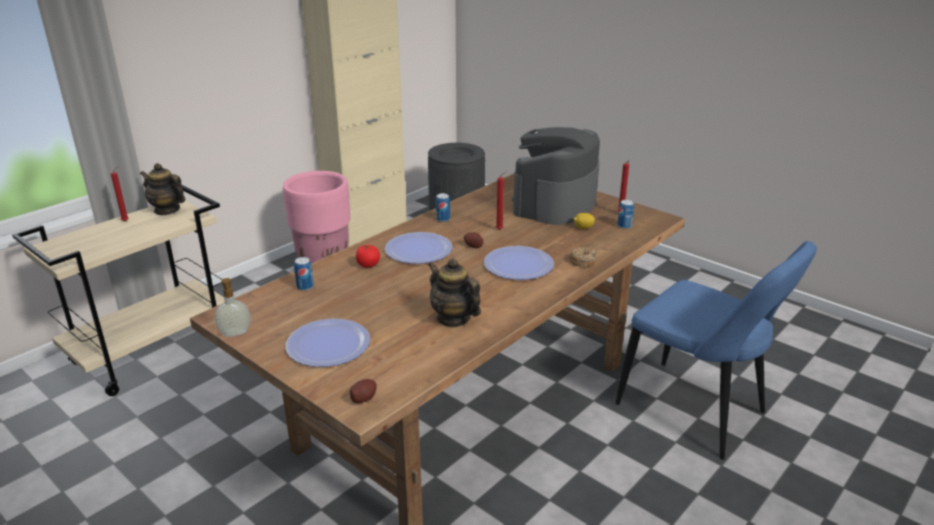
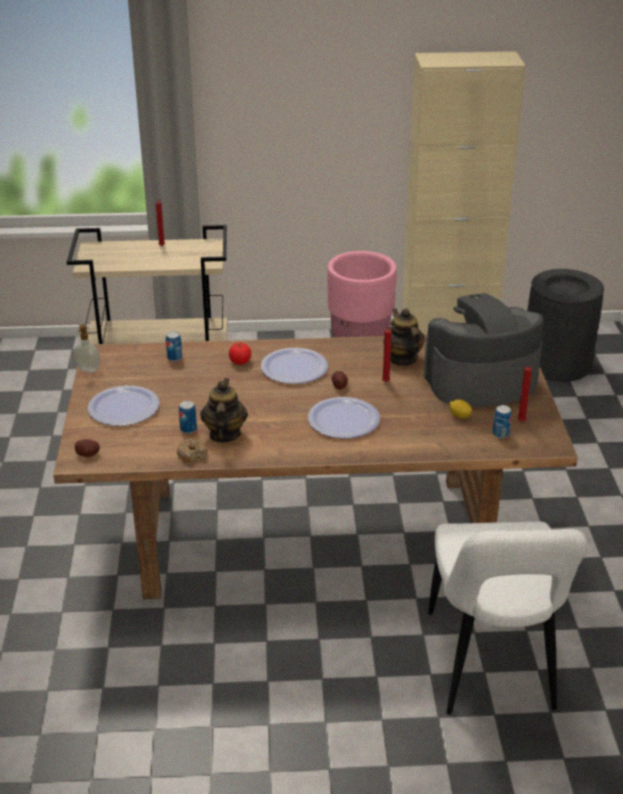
camera: 45 degrees right, 5 degrees up
teapot [140,163,185,215] -> teapot moved to [390,308,425,366]
can [436,193,450,222] -> can moved to [179,401,197,434]
donut [569,247,596,268] -> donut moved to [177,438,208,463]
blue chair [616,241,817,460] -> white chair [428,521,587,715]

